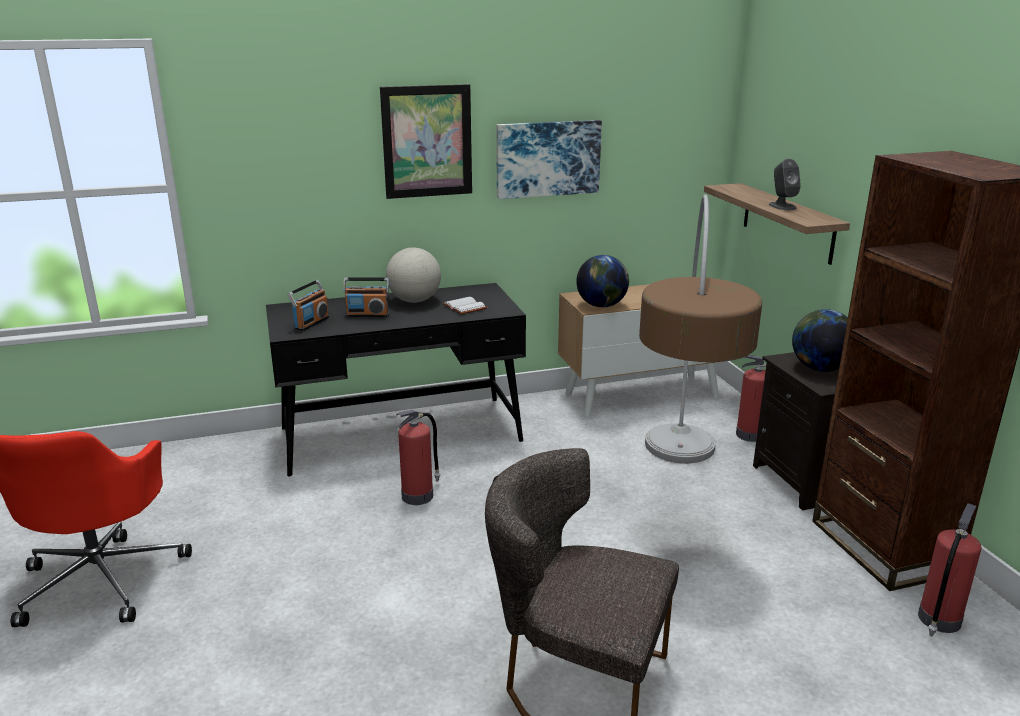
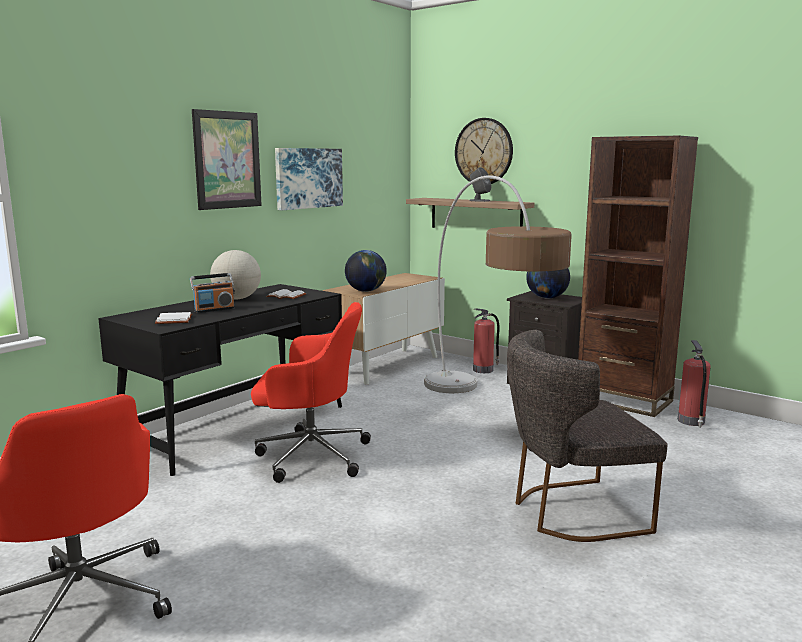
camera: 35 degrees left, 10 degrees down
radio [287,280,329,331] -> white book [155,312,192,324]
fire extinguisher [396,410,440,505] -> red office chair [251,302,371,483]
none -> wall clock [455,118,513,184]

